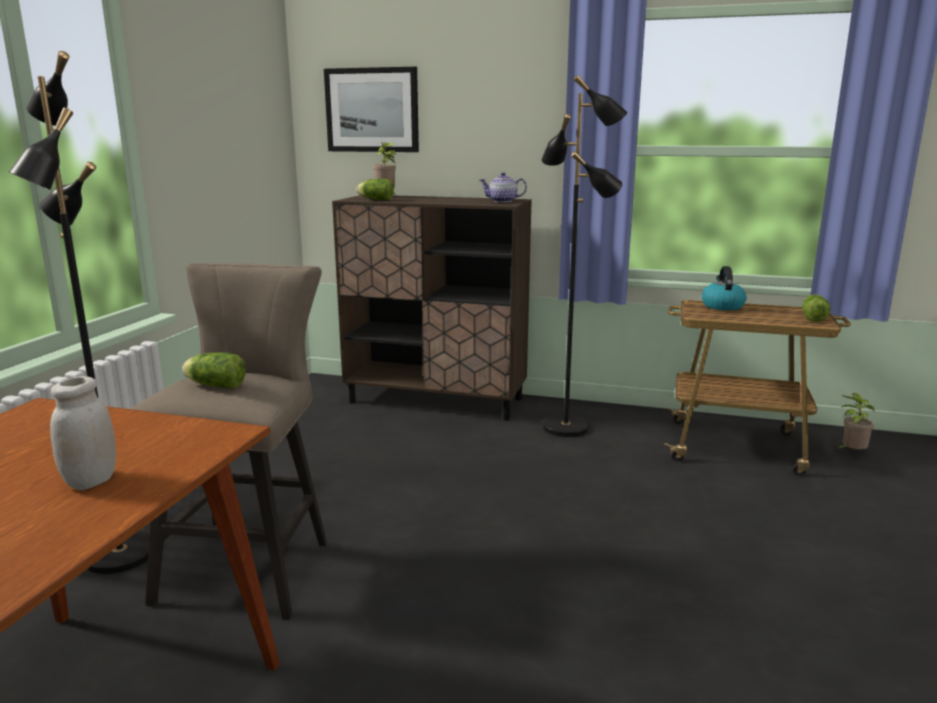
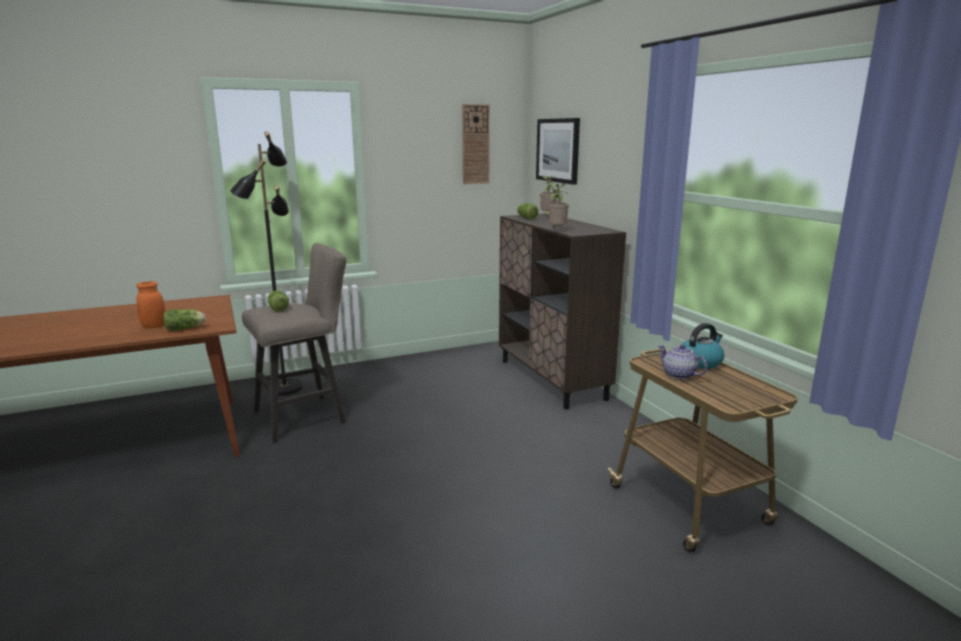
camera: 50 degrees right, 0 degrees up
white jar [50,376,116,490] -> orange jar [136,281,165,328]
teapot [480,172,527,202] -> teapot moved to [658,344,707,379]
black floor lamp [542,75,627,437] -> none
lettuce [802,294,831,322] -> lettuce moved to [163,309,206,331]
potted plant [836,393,875,449] -> potted plant moved to [548,183,569,228]
none -> wall clock [462,104,490,184]

